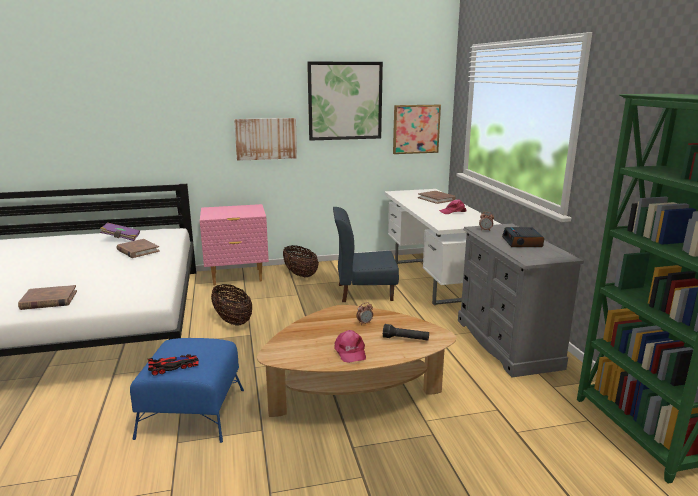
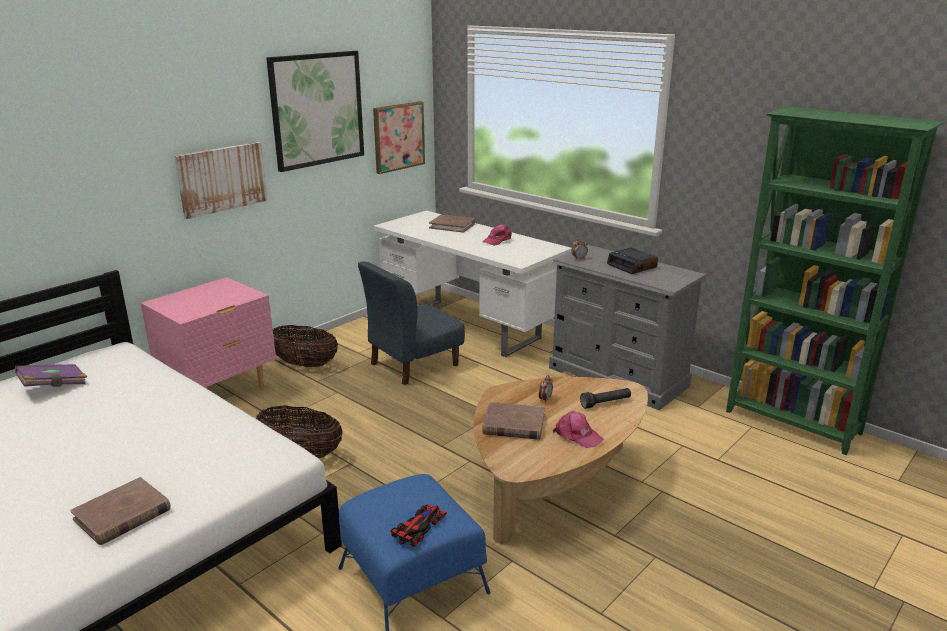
camera: 35 degrees left, 5 degrees up
brown book [116,239,160,258] -> brown book moved to [482,402,545,440]

